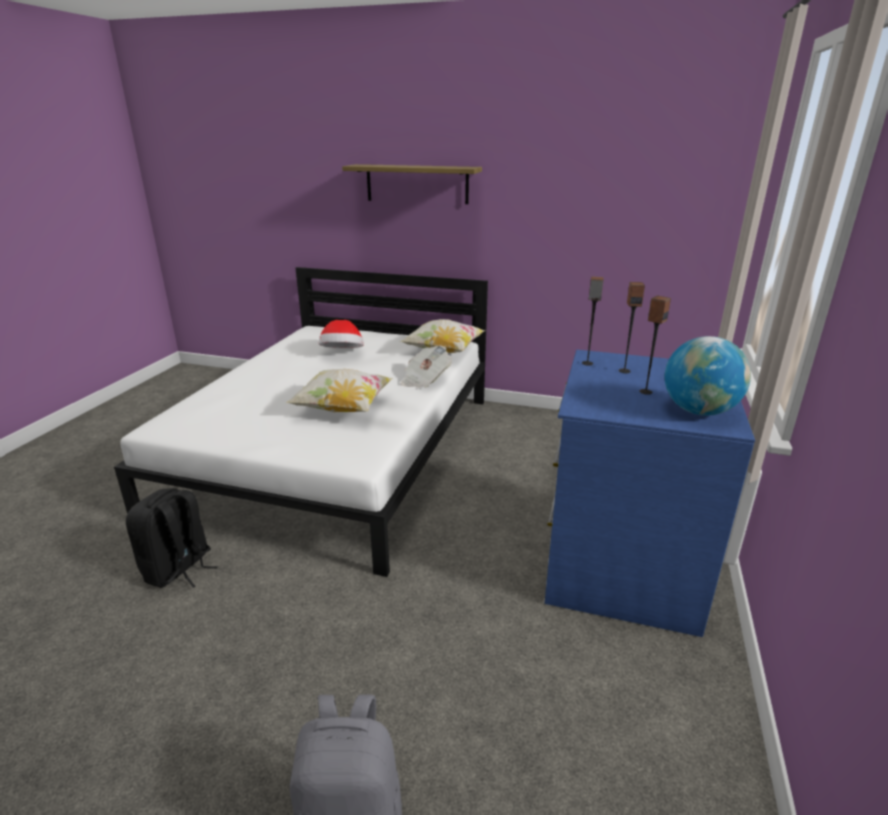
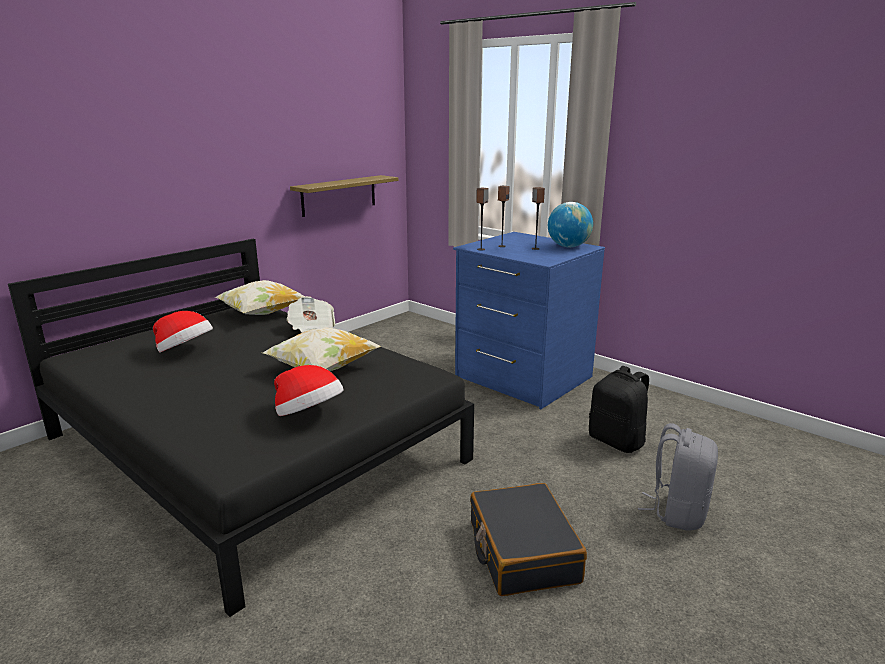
camera: 65 degrees left, 5 degrees down
white bed [114,267,488,577] -> black bed [8,239,474,617]
black backpack [126,488,218,588] -> black backpack moved to [589,366,649,453]
shelf [342,164,482,204] -> shelf moved to [290,175,398,217]
none -> hat [274,365,344,416]
none -> black suitcase [470,483,587,596]

